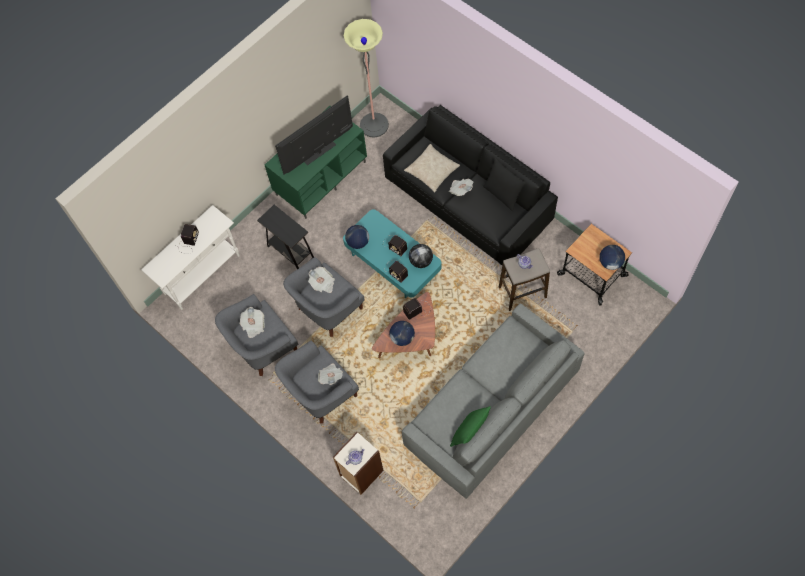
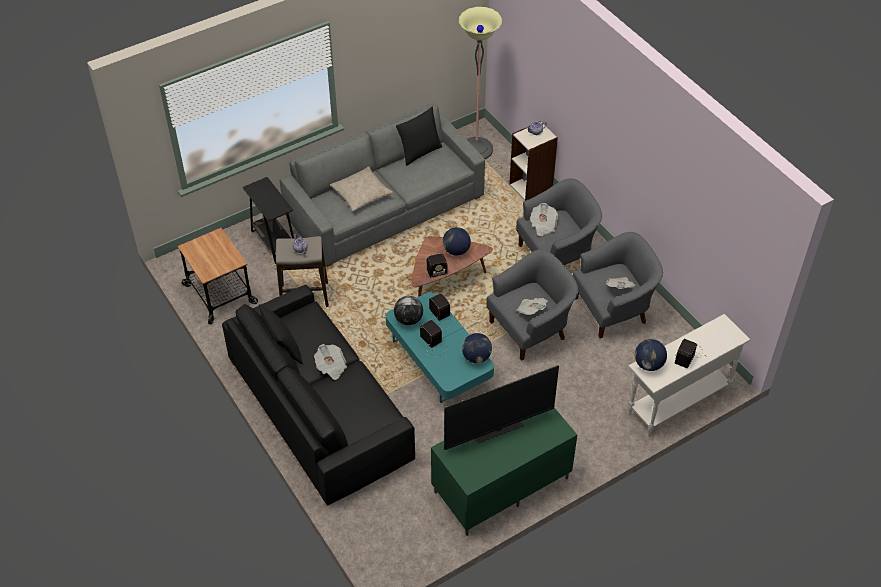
camera: 170 degrees left, 15 degrees down
black side table [257,205,314,269] -> black side table moved to [243,177,294,264]
floor lamp [344,19,389,138] -> floor lamp moved to [459,7,502,159]
beige pillow [404,144,460,192] -> beige pillow moved to [330,166,394,211]
green pillow [450,406,491,447] -> black pillow [396,107,443,166]
globe [599,245,625,270] -> globe moved to [635,339,667,371]

